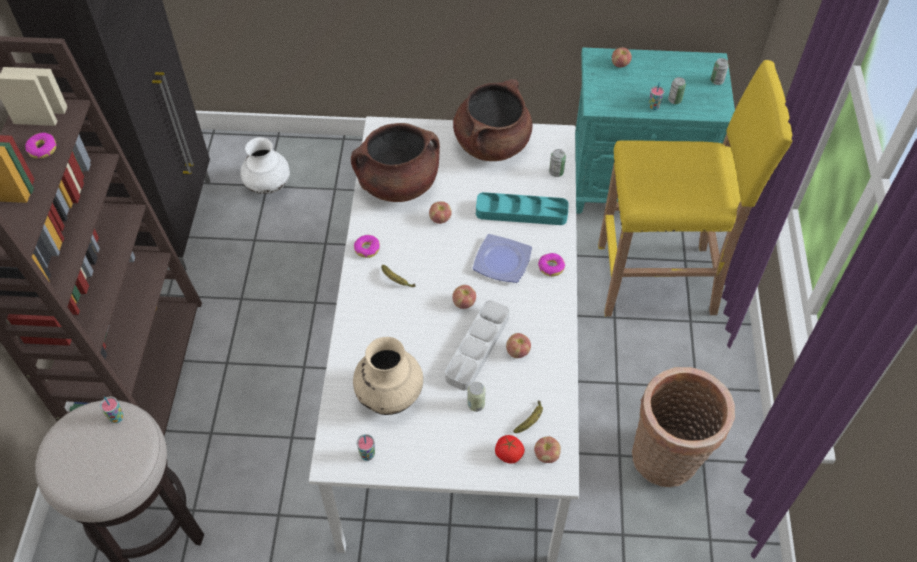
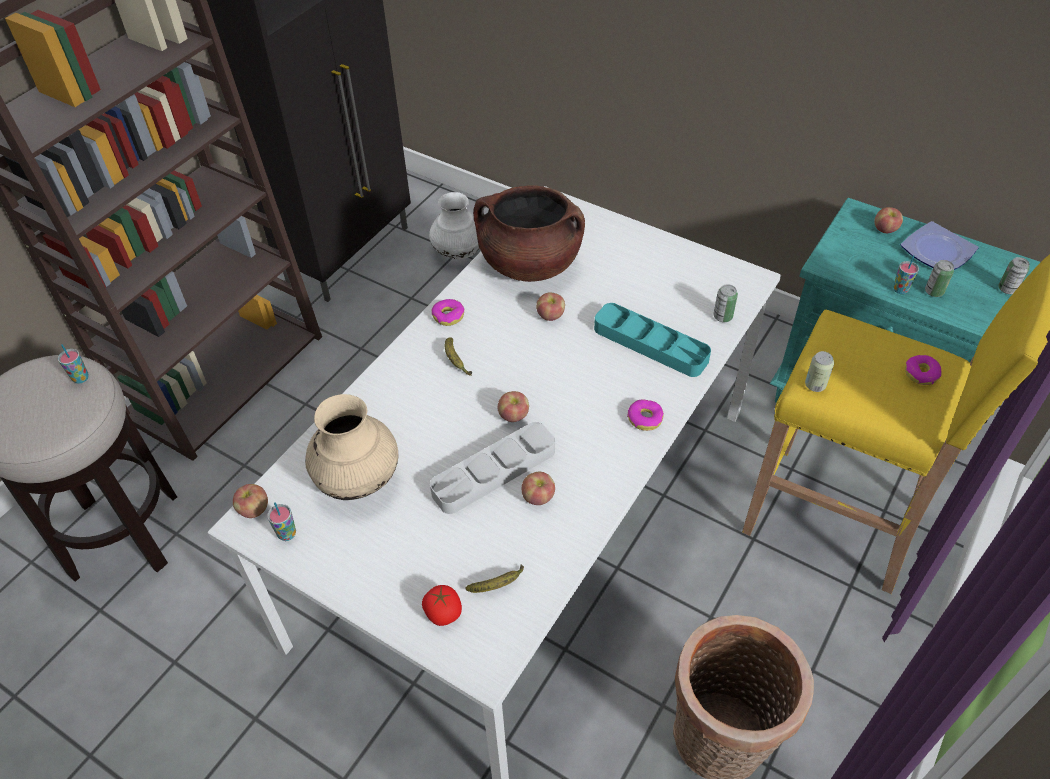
camera: 30 degrees right, 5 degrees down
donut [25,133,57,159] -> donut moved to [905,355,942,385]
brown cooking pot [453,79,532,161] -> none
can [467,382,486,412] -> can moved to [805,351,834,392]
plate [472,234,532,283] -> plate moved to [901,221,979,270]
apple [534,436,561,463] -> apple moved to [233,484,268,518]

